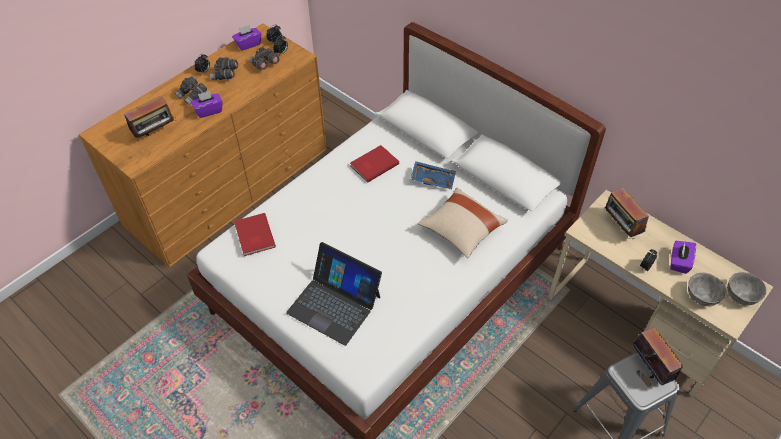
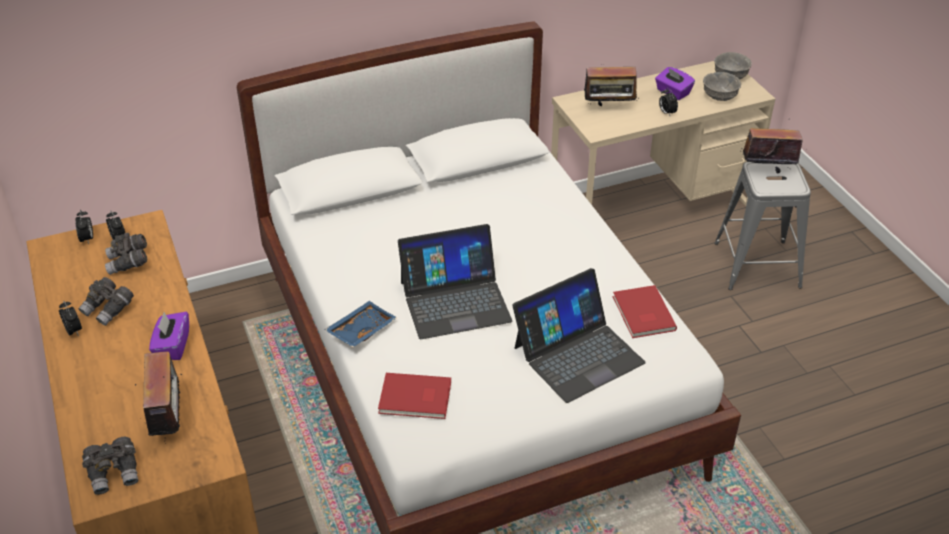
camera: 65 degrees left, 10 degrees down
grey binoculars [175,76,207,105] -> grey binoculars moved to [82,437,138,495]
purple tissue box [232,25,261,51] -> none
red book [350,145,399,183] -> red book moved to [613,285,677,338]
blue tray [410,161,456,190] -> blue tray moved to [324,301,397,347]
beige pillow [418,188,508,258] -> none
none -> laptop [398,224,512,339]

